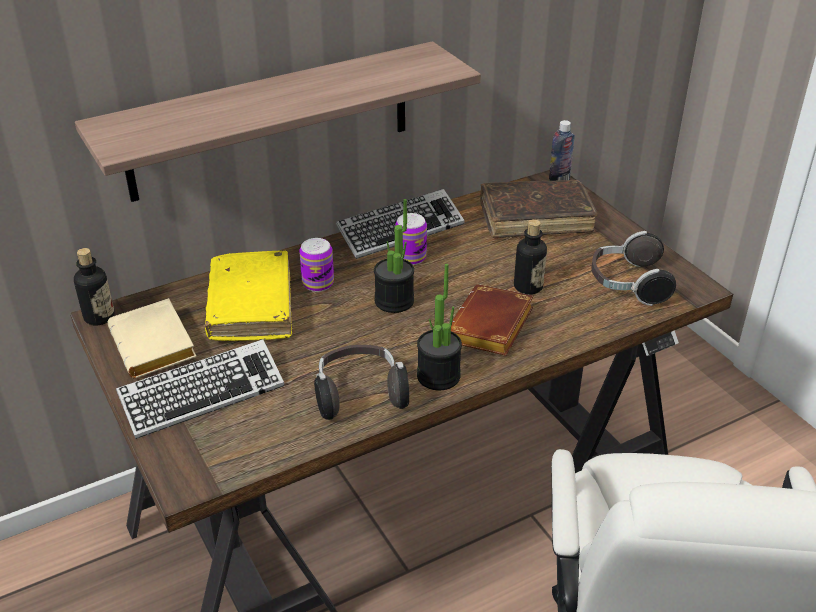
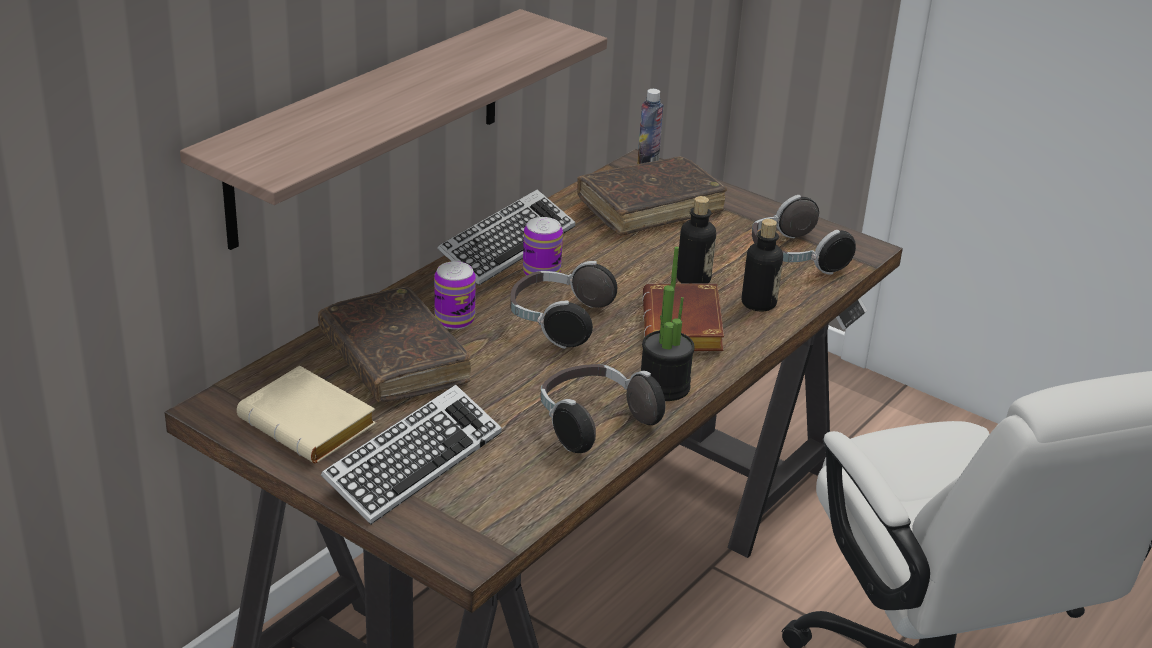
camera: 25 degrees left, 5 degrees down
bottle [74,248,115,325] -> bottle moved to [742,219,783,311]
yellow book [205,250,292,341] -> brown book [318,286,471,402]
potted plant [374,199,414,313] -> headphones [510,261,617,349]

